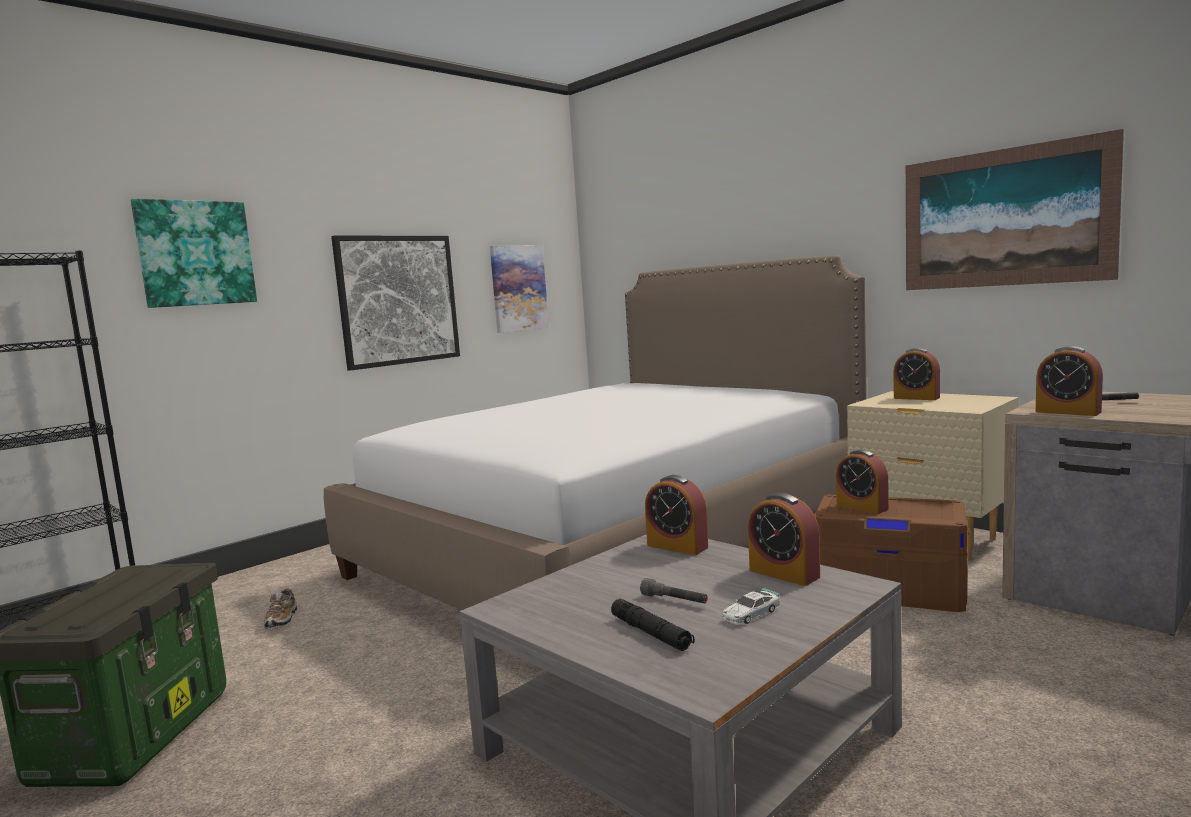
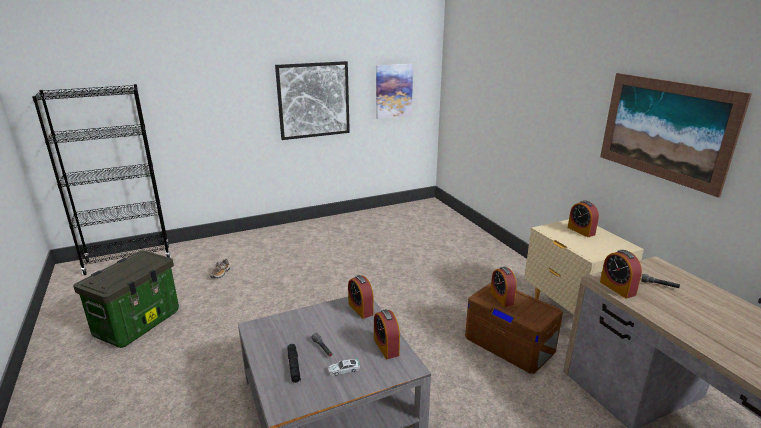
camera: 20 degrees right, 15 degrees up
picture [131,199,257,308] -> none
bed [324,255,867,672] -> none

